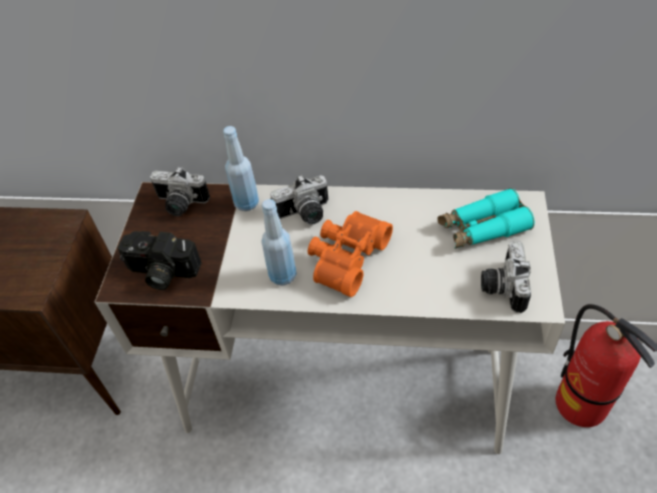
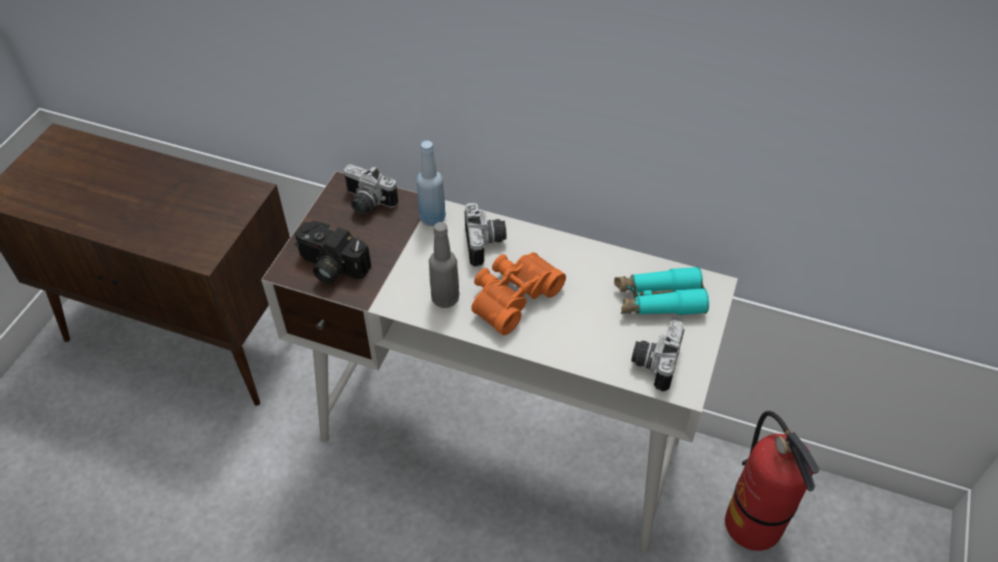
camera: 10 degrees right, 0 degrees up
blue bottle [261,199,297,286] -> grey bottle [429,222,459,308]
camera [270,175,328,225] -> camera turned 90 degrees counterclockwise [465,203,507,267]

